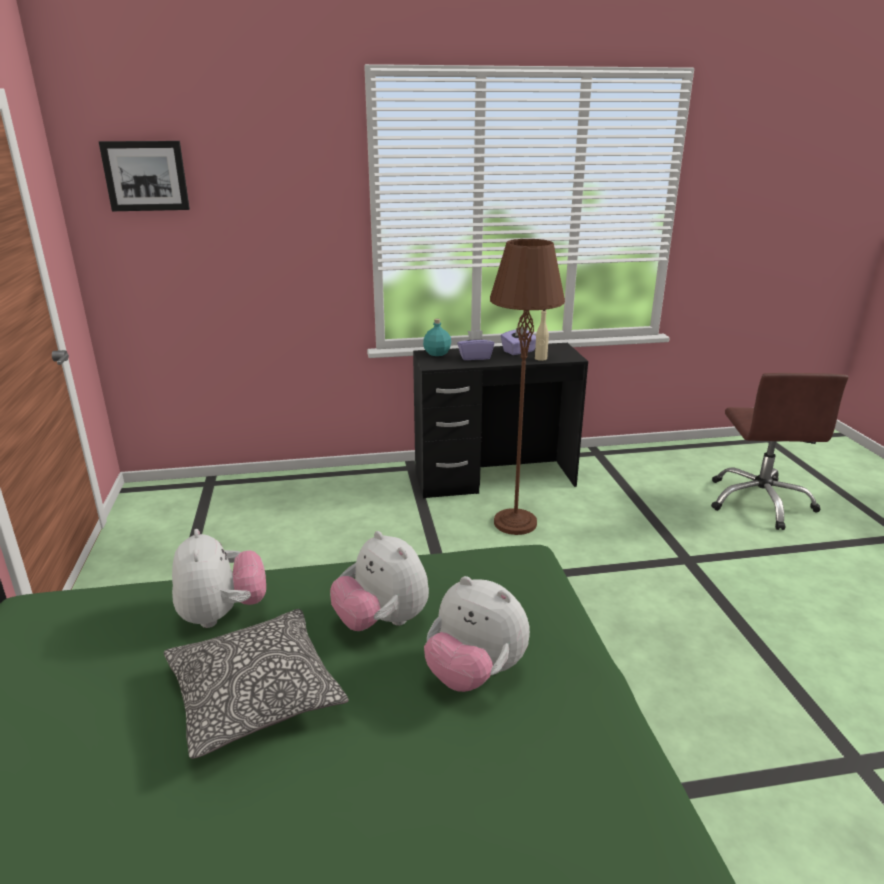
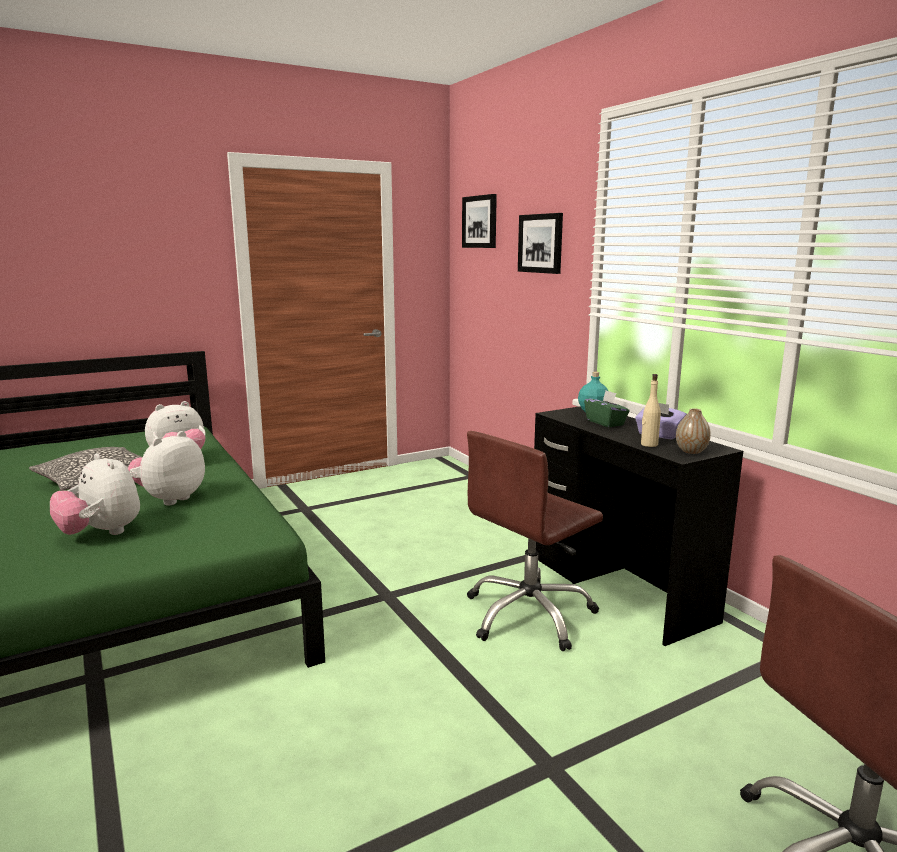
camera: 70 degrees right, 10 degrees down
plush toy [424,576,530,692] -> plush toy turned 60 degrees counterclockwise [50,453,140,535]
purple tissue box [457,330,494,360] -> green tissue box [584,390,630,427]
brown floor lamp [490,239,565,535] -> brown office chair [467,431,603,651]
none -> picture [518,213,563,274]
none -> vase [676,408,711,454]

